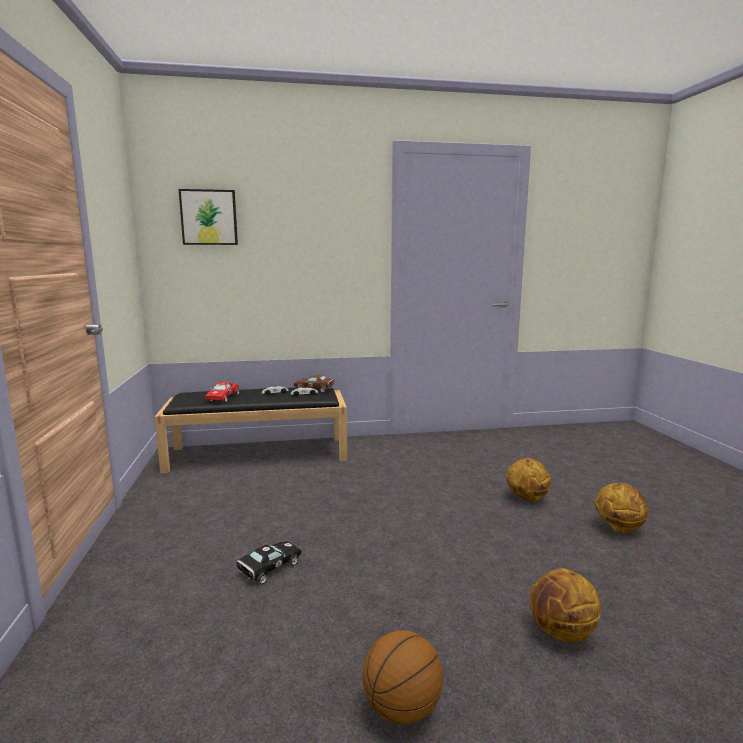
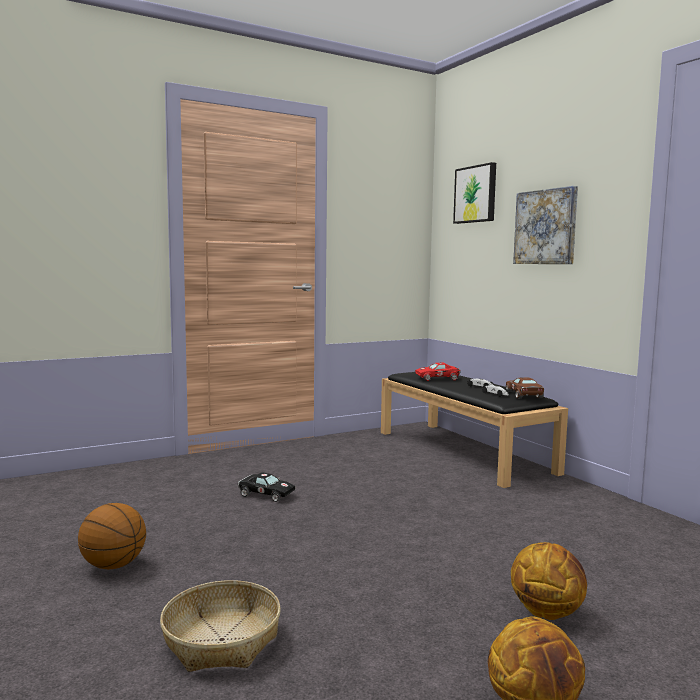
camera: 70 degrees right, 5 degrees down
basketball [530,568,601,643] -> basket [160,580,281,672]
none -> picture [513,186,578,264]

